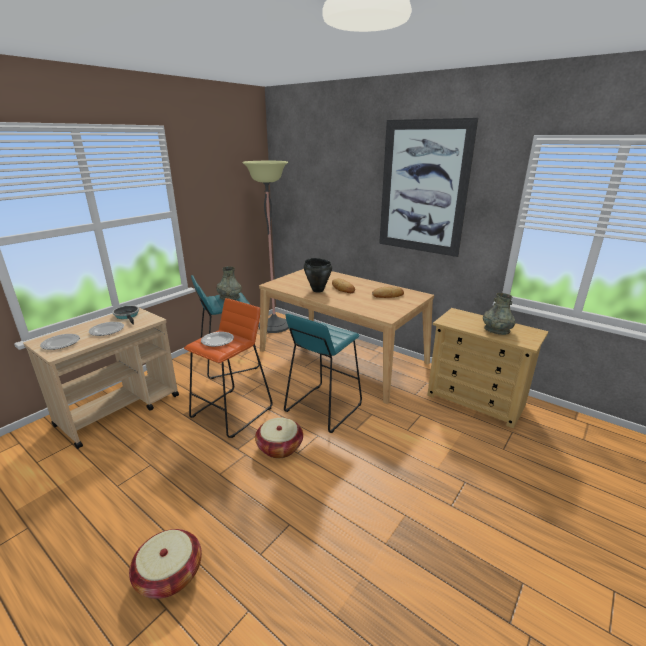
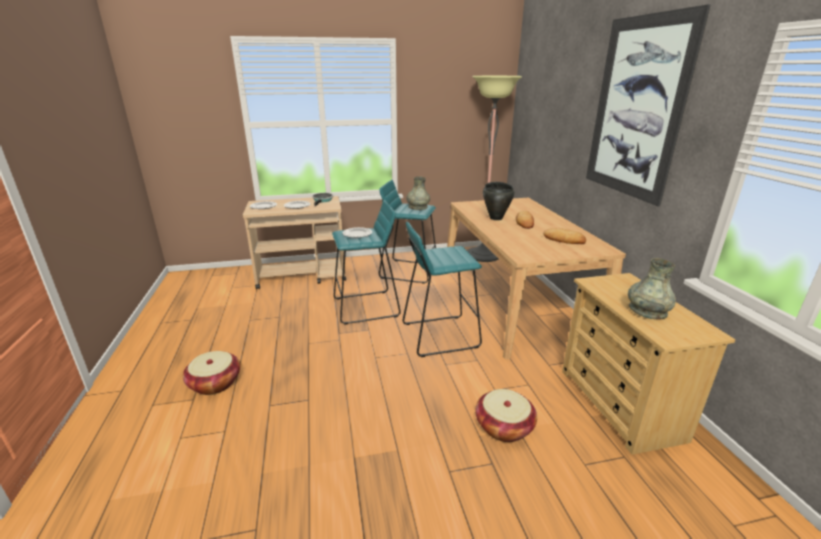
camera: 40 degrees right, 0 degrees up
orange stool [184,298,273,438] -> turquoise stool [332,200,401,324]
basket [255,418,303,458] -> basket moved to [475,389,537,442]

